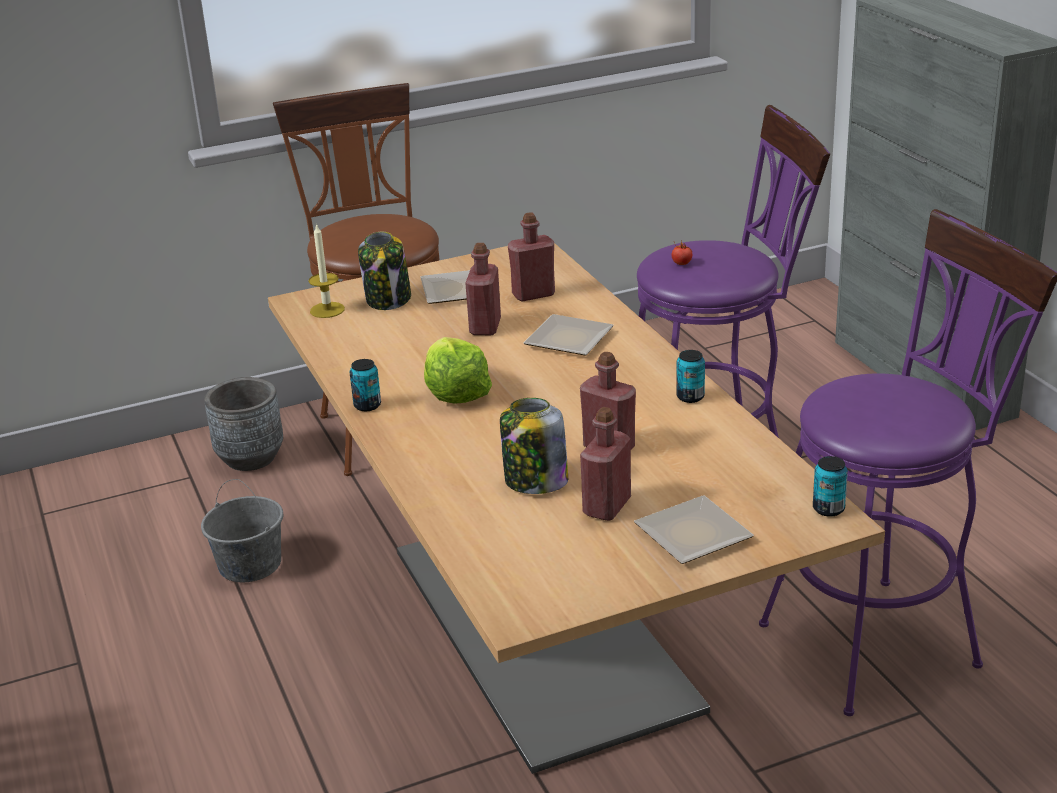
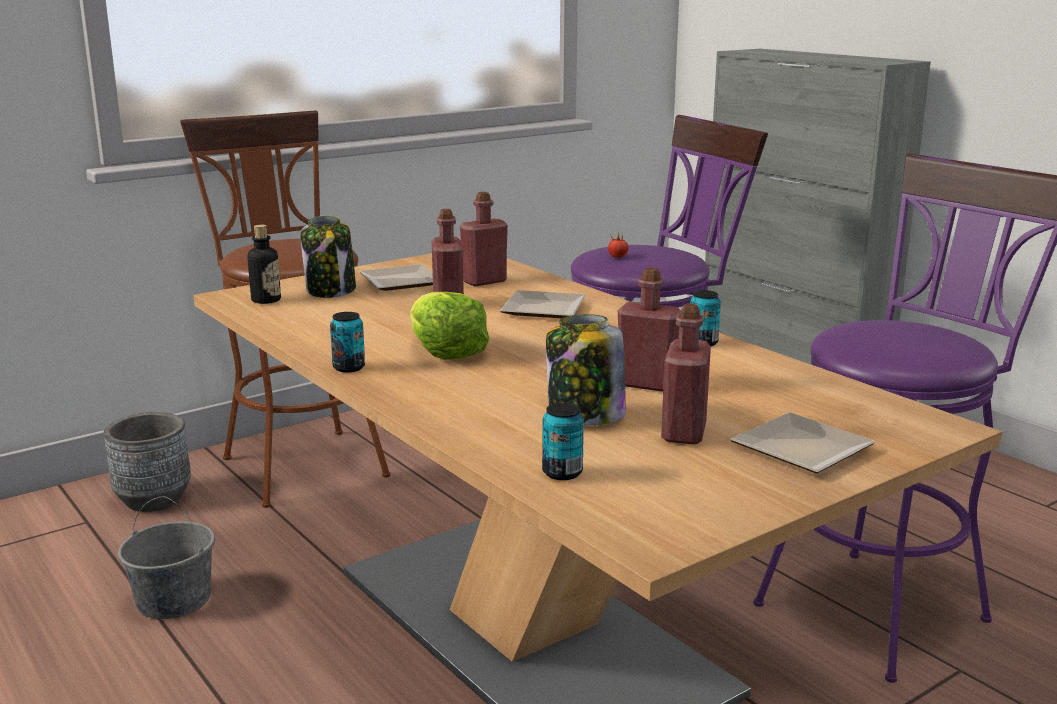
camera: 15 degrees left, 10 degrees down
candle [309,223,345,318] -> bottle [247,224,281,304]
can [813,456,848,517] -> can moved to [542,403,584,480]

